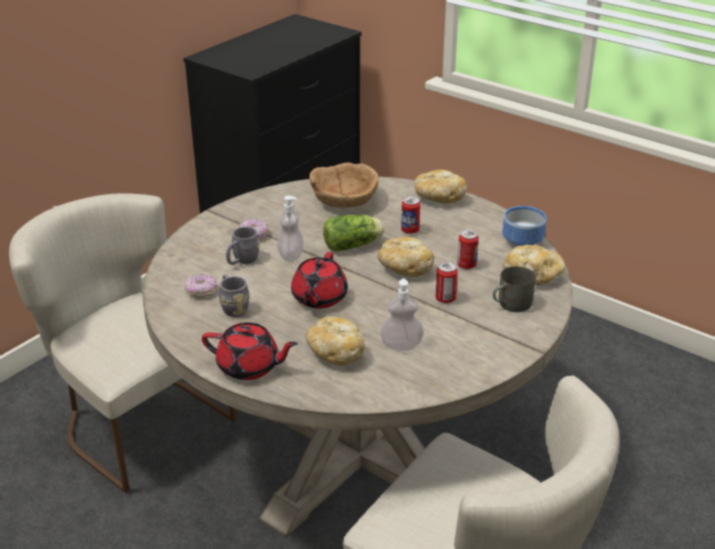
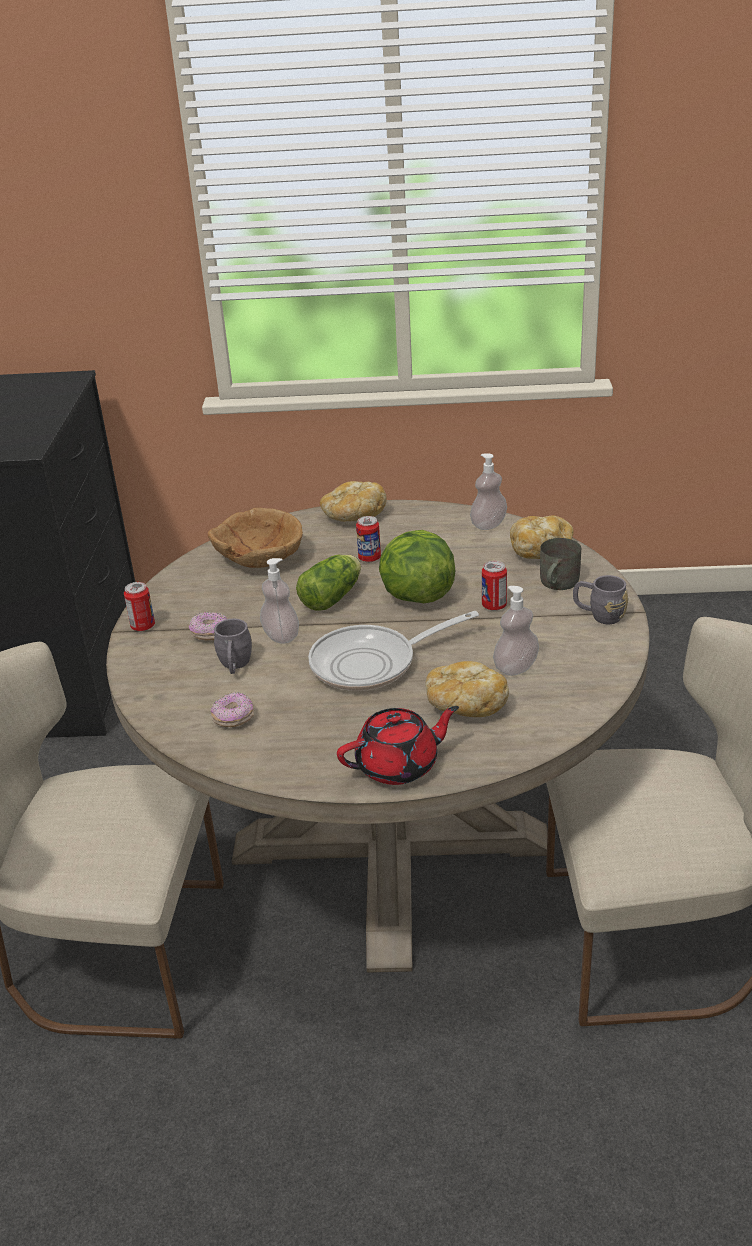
camera: 35 degrees left, 0 degrees up
grey mug [219,274,250,317] -> grey mug moved to [573,575,628,624]
red teapot [291,252,348,309] -> frying pan [308,611,479,691]
bread [378,237,434,277] -> lettuce [379,530,455,603]
can [457,230,479,269] -> can moved to [124,582,155,631]
bowl [502,206,546,247] -> soap dispenser [470,454,507,530]

